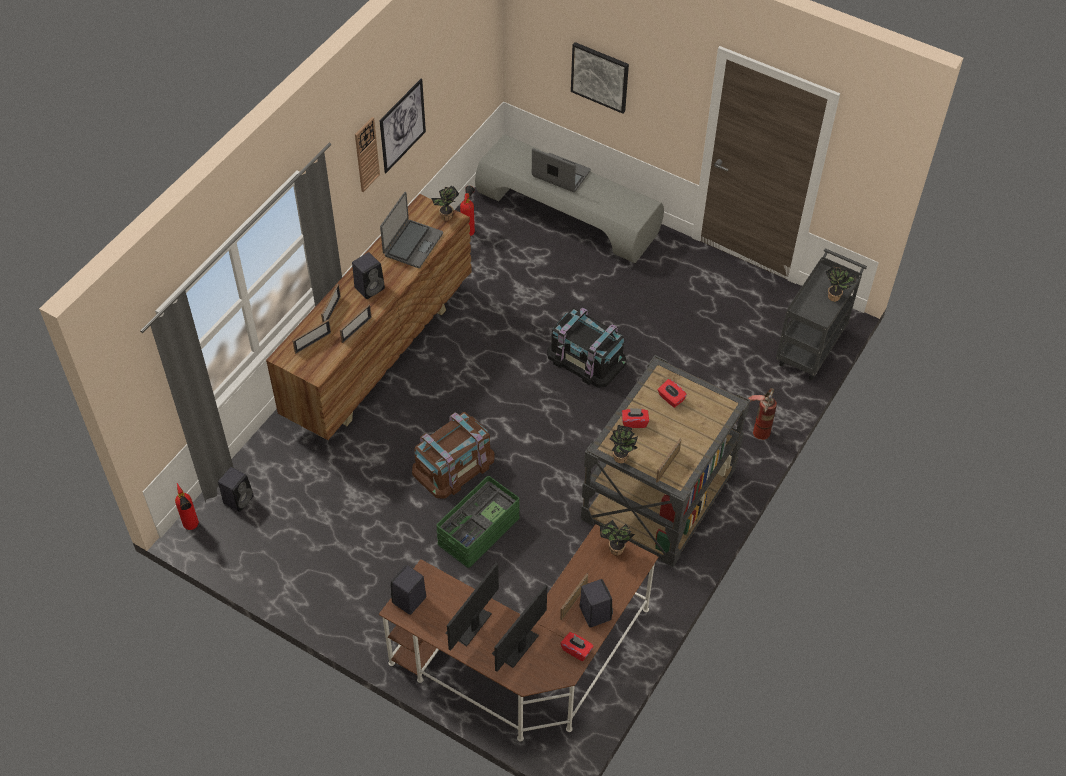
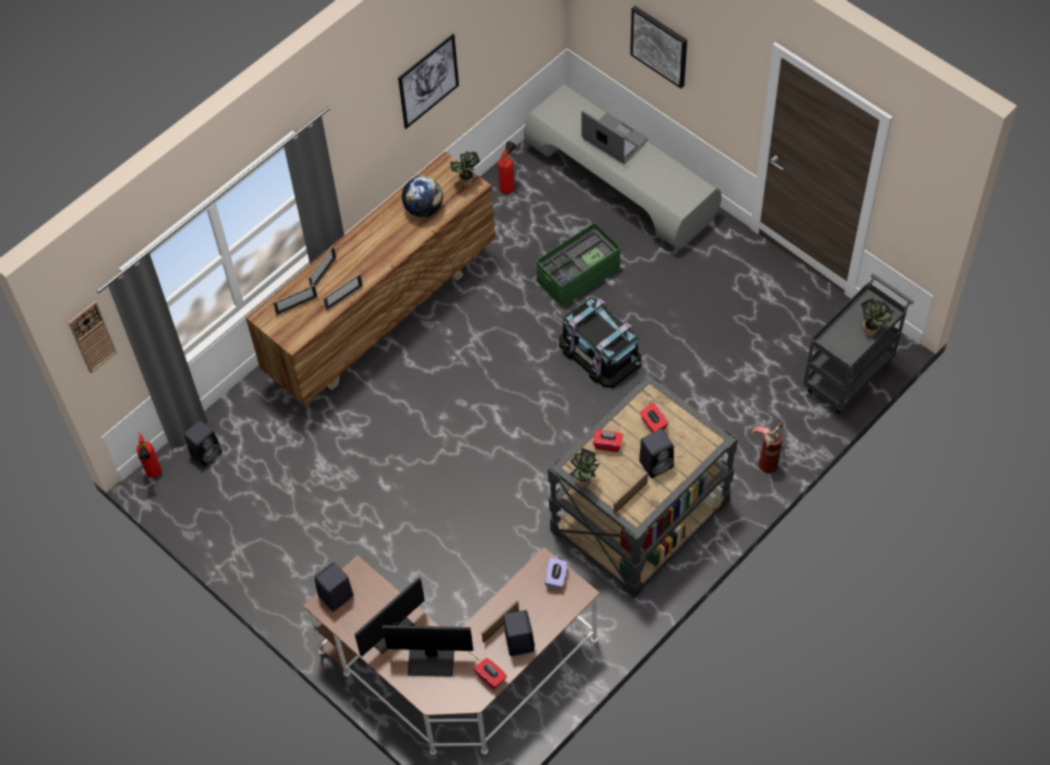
camera: 15 degrees right, 5 degrees up
black speaker [352,252,385,299] -> black speaker moved to [639,429,674,478]
wall clock [355,117,380,192] -> wall clock moved to [68,301,117,373]
laptop [380,192,443,268] -> globe [402,176,443,217]
brown storage box [412,412,495,498] -> none
green storage box [437,476,520,568] -> green storage box moved to [536,223,620,307]
monitor [492,584,547,672] -> monitor turned 135 degrees counterclockwise [382,625,473,677]
potted plant [600,520,635,555] -> purple tissue box [545,557,567,589]

